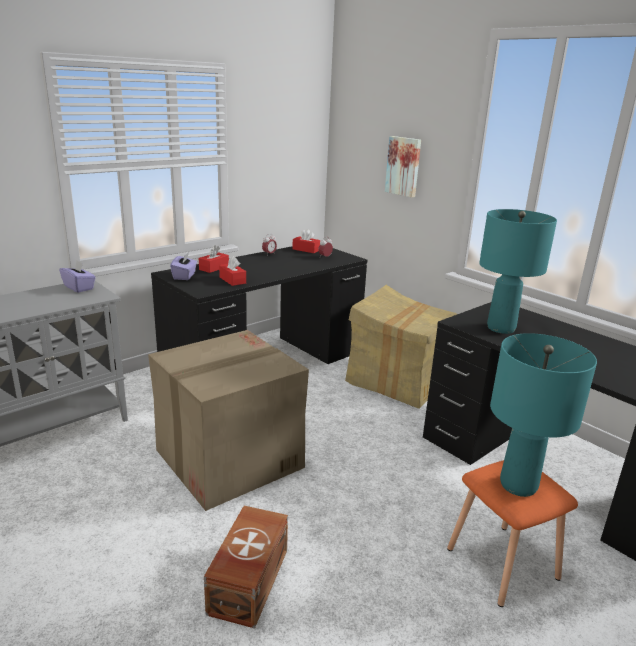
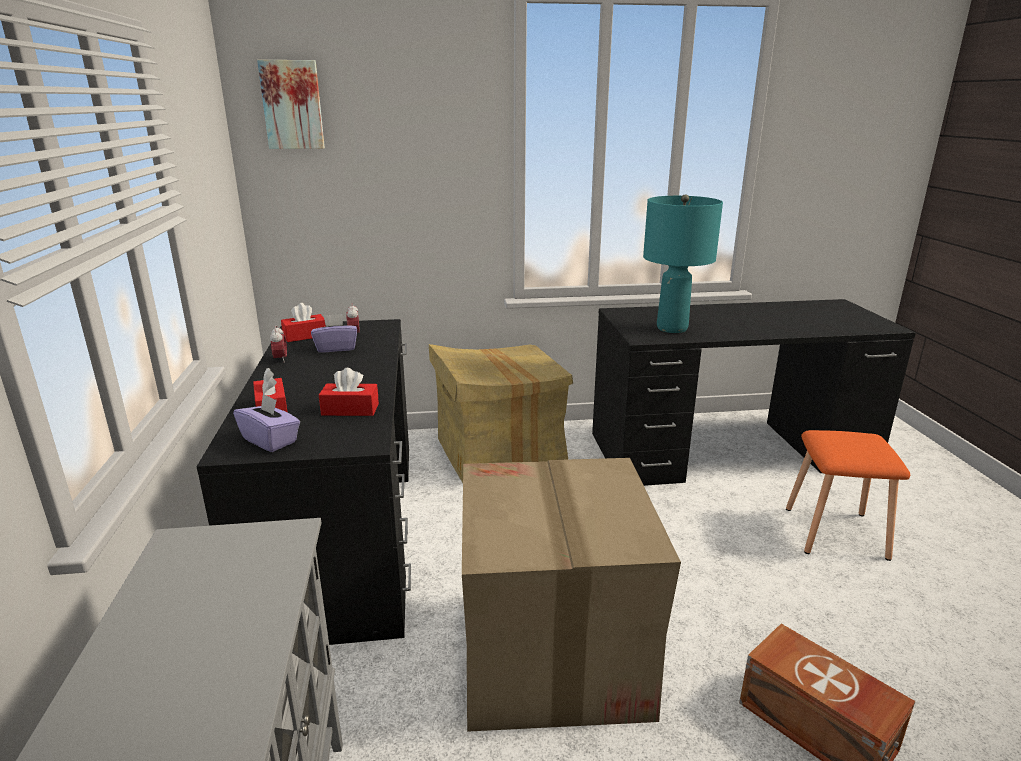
camera: 55 degrees left, 0 degrees up
purple tissue box [59,261,96,293] -> purple tissue box moved to [311,314,357,353]
picture [385,136,421,198] -> picture moved to [257,60,325,149]
turquoise table lamp [490,333,597,497] -> none

